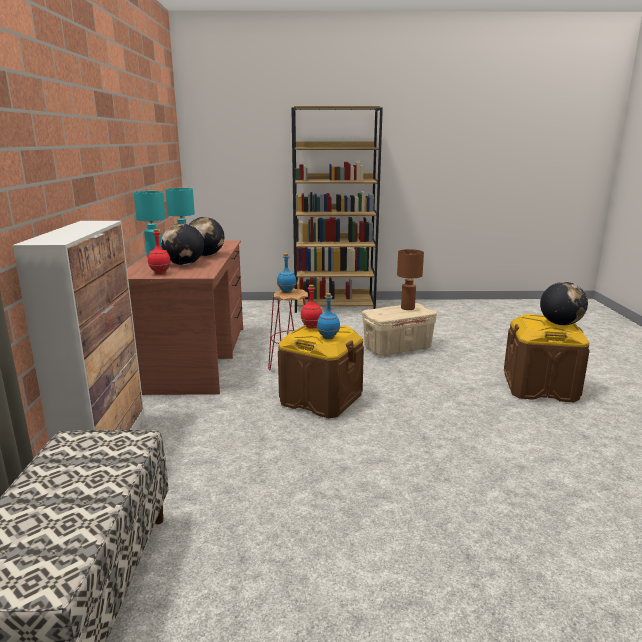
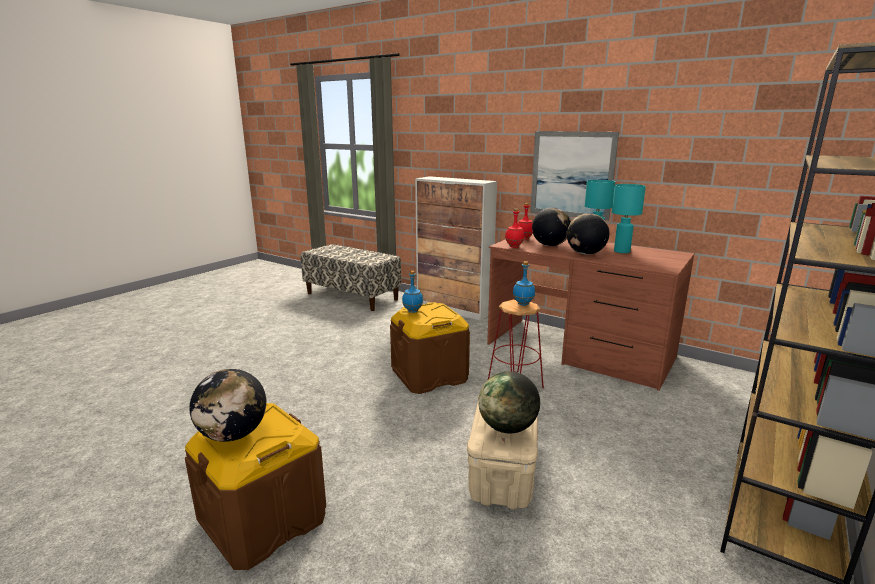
camera: 125 degrees right, 0 degrees up
red bottle [301,285,322,329] -> red bottle moved to [505,209,525,248]
brown table lamp [397,249,424,310] -> globe [478,371,540,434]
none -> picture [530,131,619,221]

